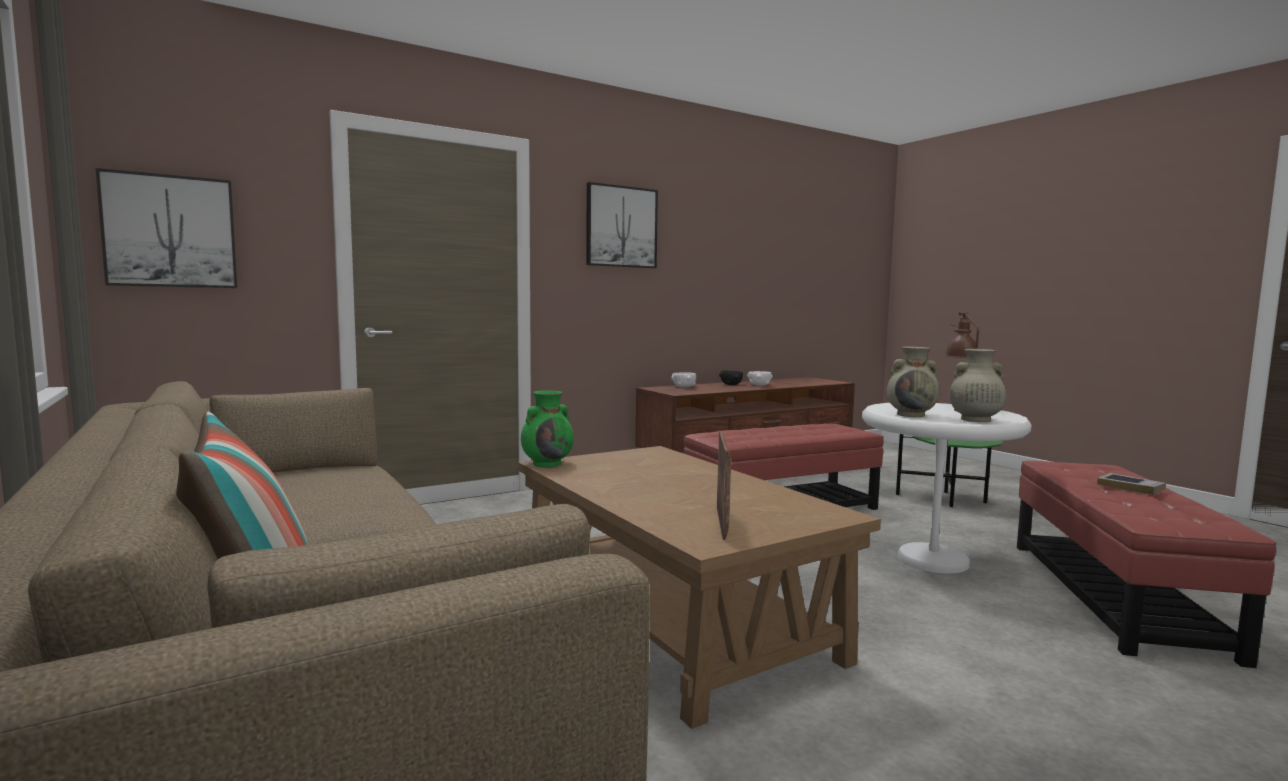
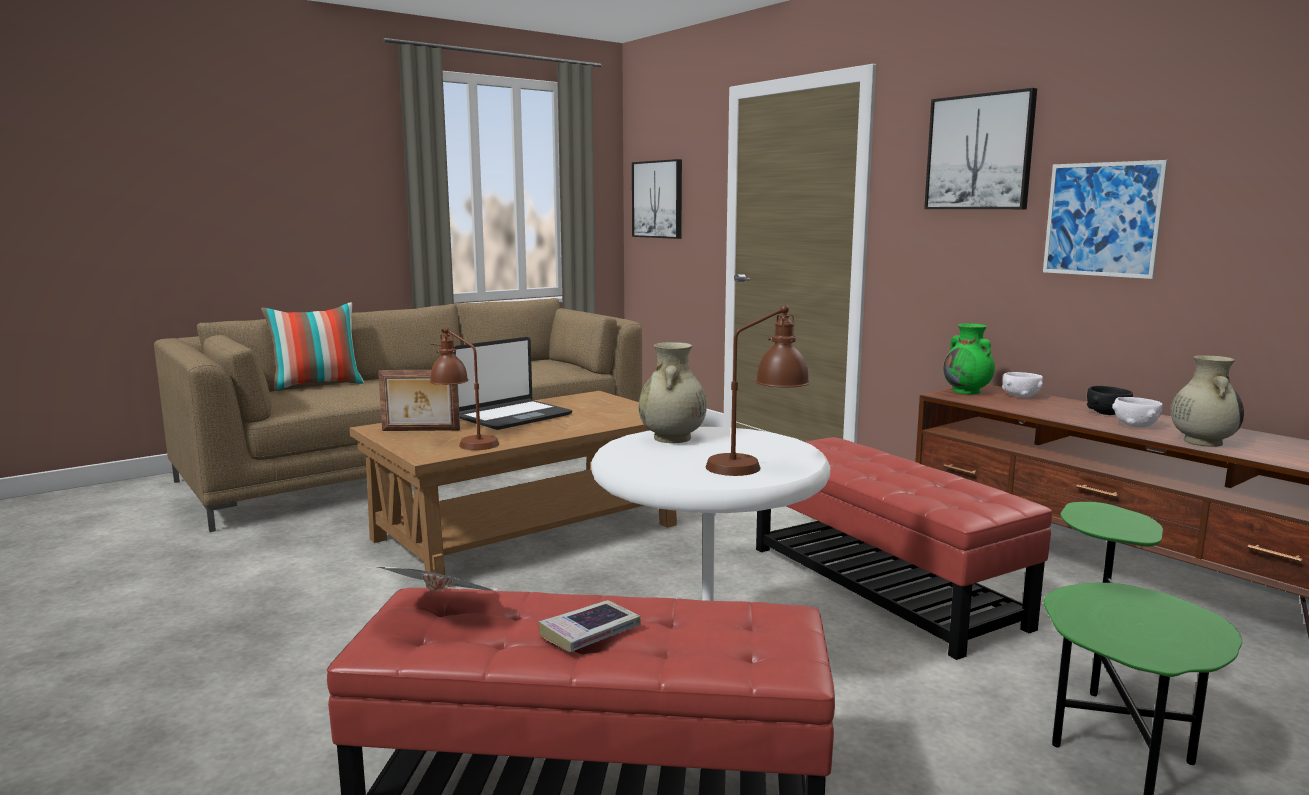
camera: 85 degrees right, 5 degrees up
green vase [521,390,574,467] -> green vase moved to [943,323,995,394]
beige vase [949,349,1006,422] -> beige vase moved to [1171,355,1244,447]
none -> newspaper [366,566,499,592]
none -> brown table lamp [429,327,499,450]
none -> laptop [454,337,572,430]
none -> picture [1043,160,1168,279]

